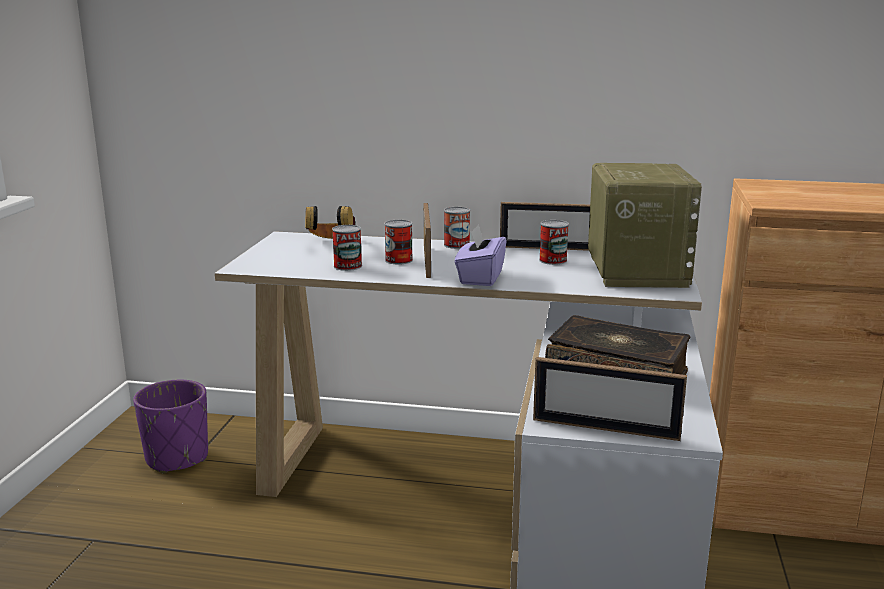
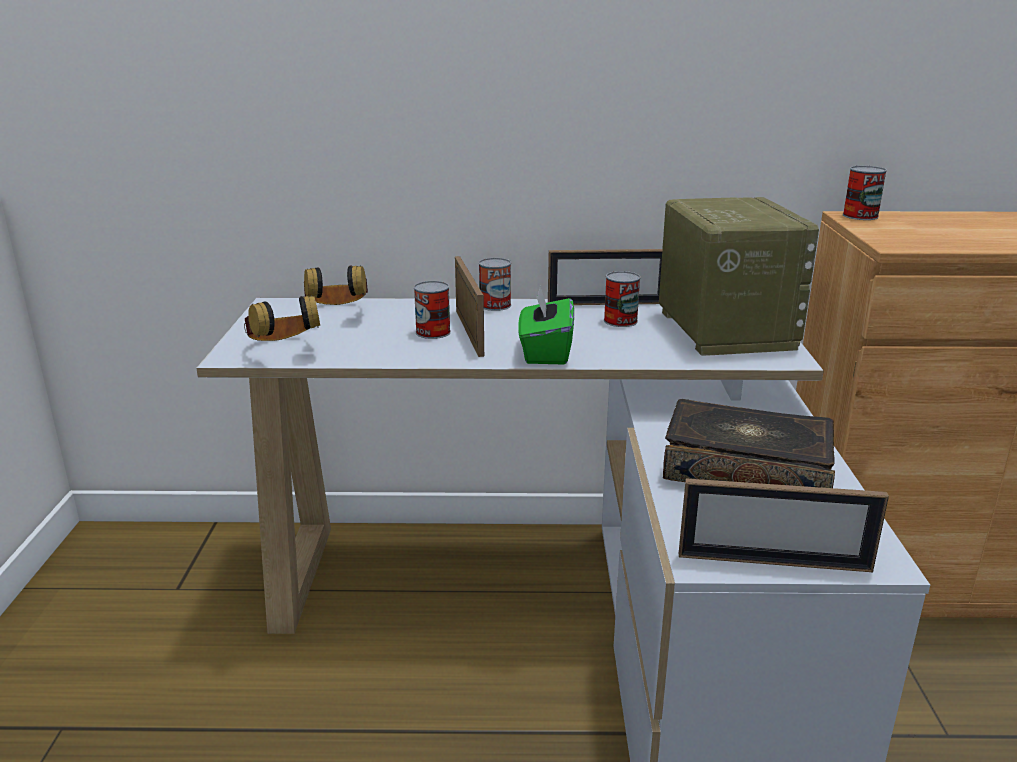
camera: 10 degrees left, 5 degrees up
purple planter [133,380,208,473] -> none
can [332,225,362,271] -> can moved to [843,166,887,220]
purple tissue box [455,224,507,286] -> green tissue box [518,286,574,365]
none -> headphones [244,295,320,341]

